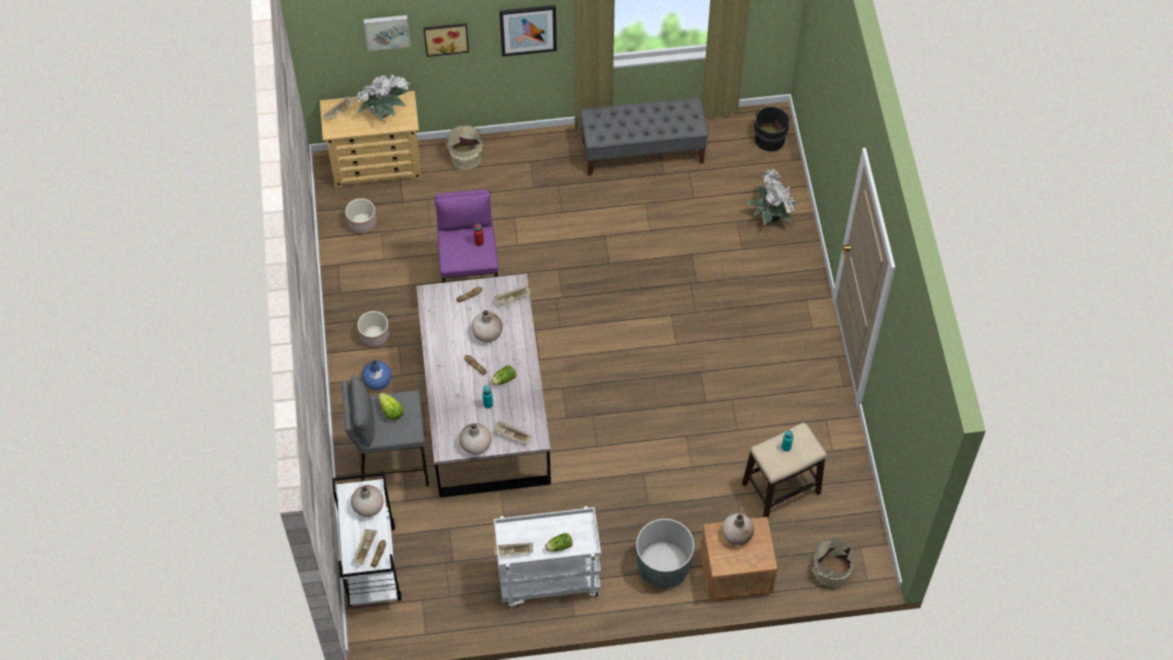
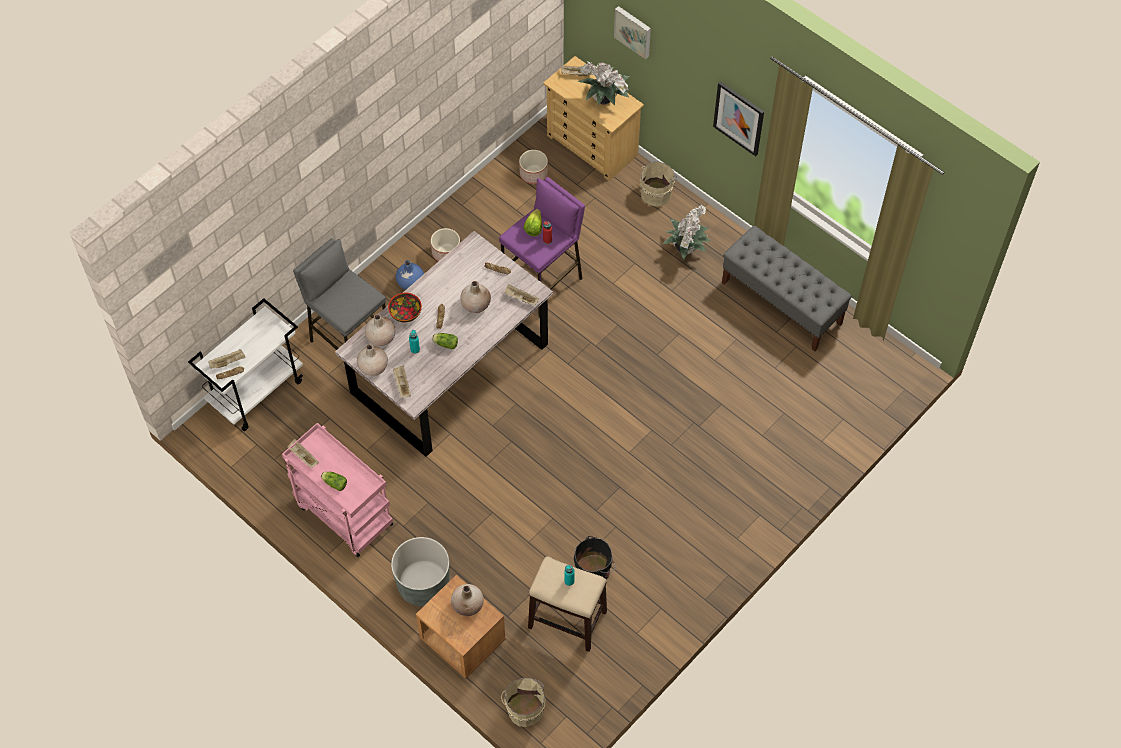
camera: 50 degrees right, 0 degrees up
beige vase [351,485,384,517] -> beige vase moved to [365,314,396,346]
lettuce [379,393,404,420] -> lettuce moved to [523,209,542,236]
picture [424,23,469,57] -> none
white cart [494,506,601,608] -> pink cart [282,423,393,557]
potted plant [744,169,798,226] -> potted plant moved to [663,205,711,260]
black bucket [754,106,792,152] -> black bucket moved to [574,536,615,580]
none -> bowl [388,293,422,322]

